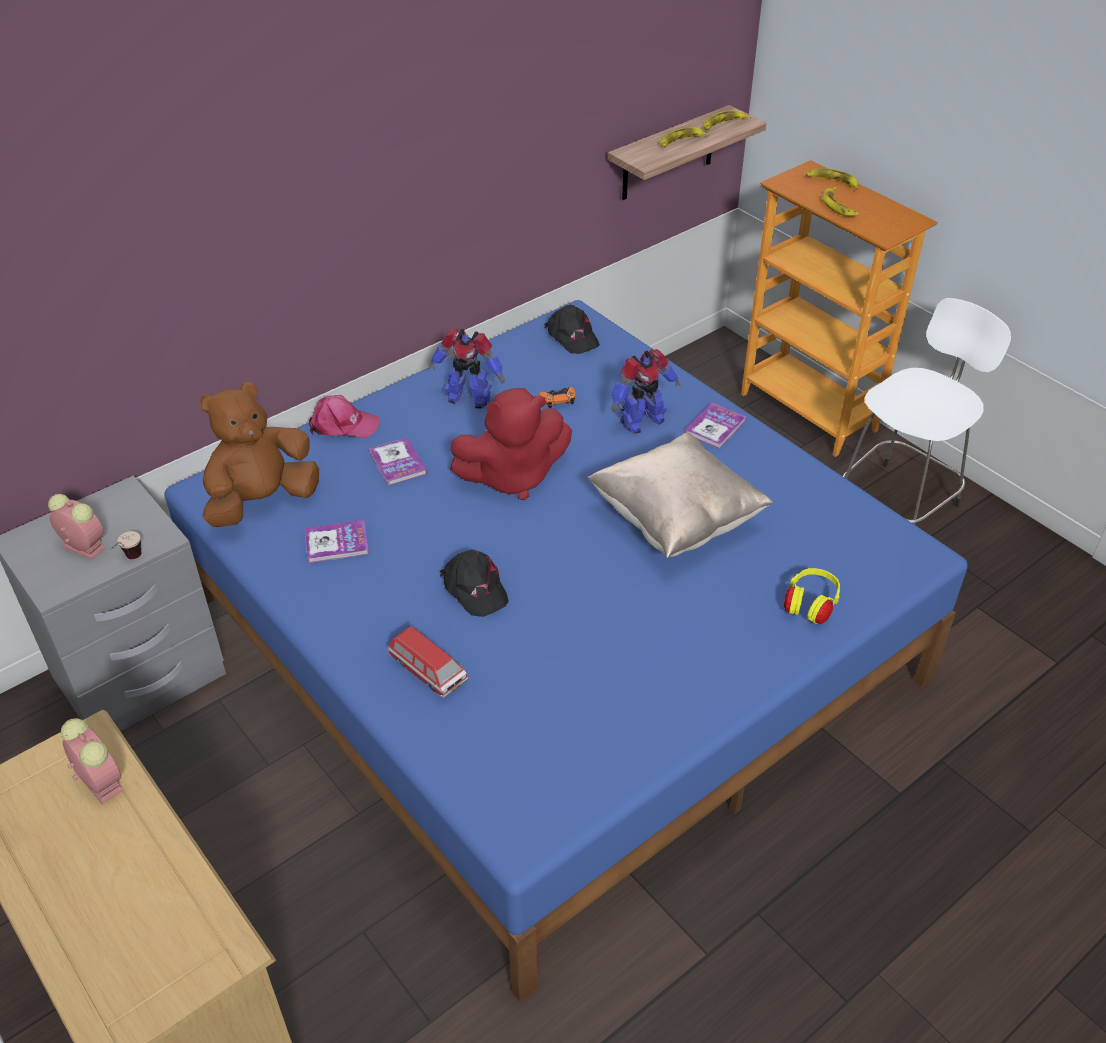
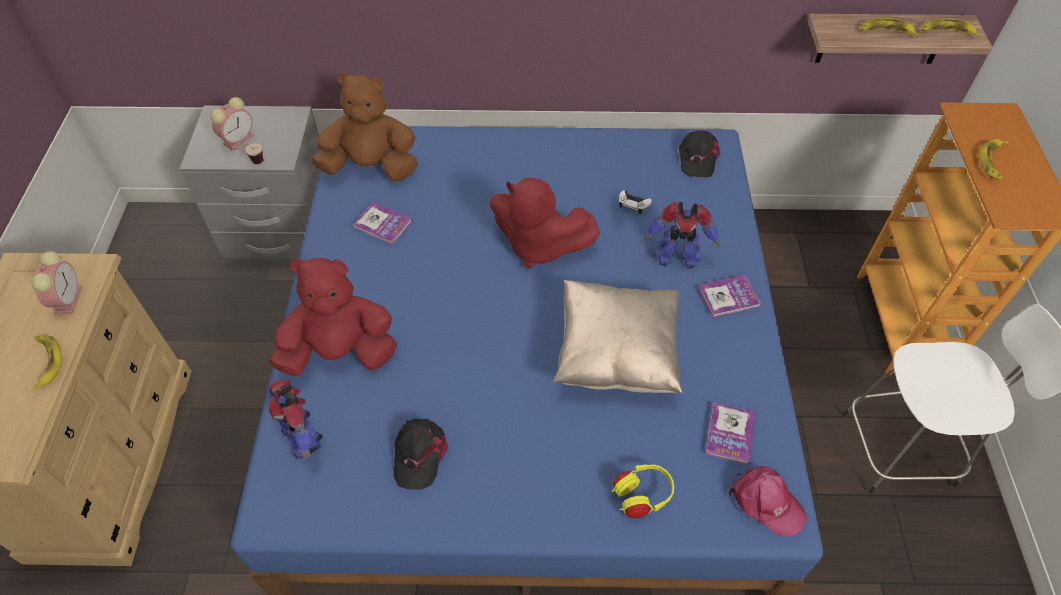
camera: 40 degrees right, 10 degrees up
alarm clock [48,494,106,559] -> alarm clock turned 60 degrees clockwise [211,97,254,149]
pink cap [309,395,380,438] -> pink cap moved to [729,466,808,536]
book [369,437,427,486] -> book moved to [705,403,756,465]
toy car [388,625,468,698] -> red plush toy [269,258,397,376]
toy robot [428,328,505,409] -> toy robot moved to [269,379,323,459]
black cap [440,550,509,617] -> black cap moved to [394,419,448,490]
orange game controller [539,387,576,408] -> white game controller [619,190,652,214]
banana [806,168,858,190] -> banana moved to [32,335,62,390]

